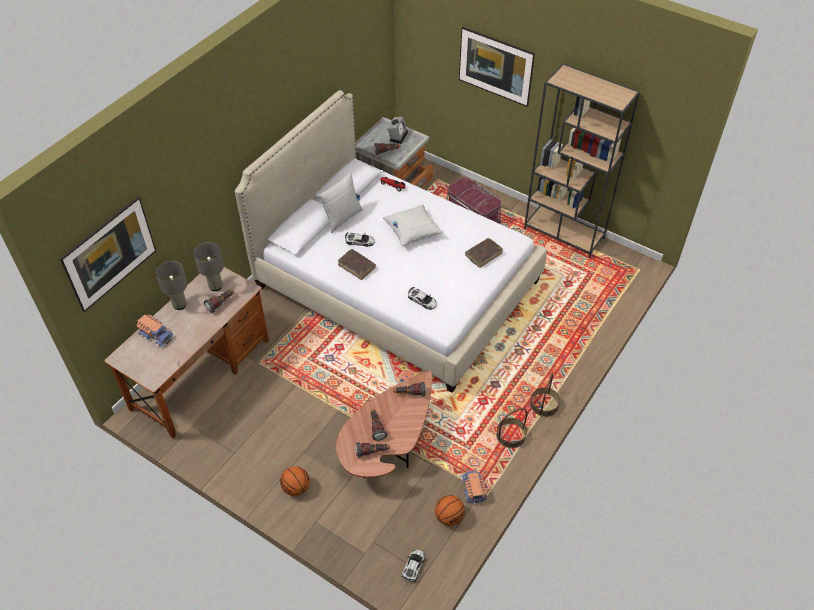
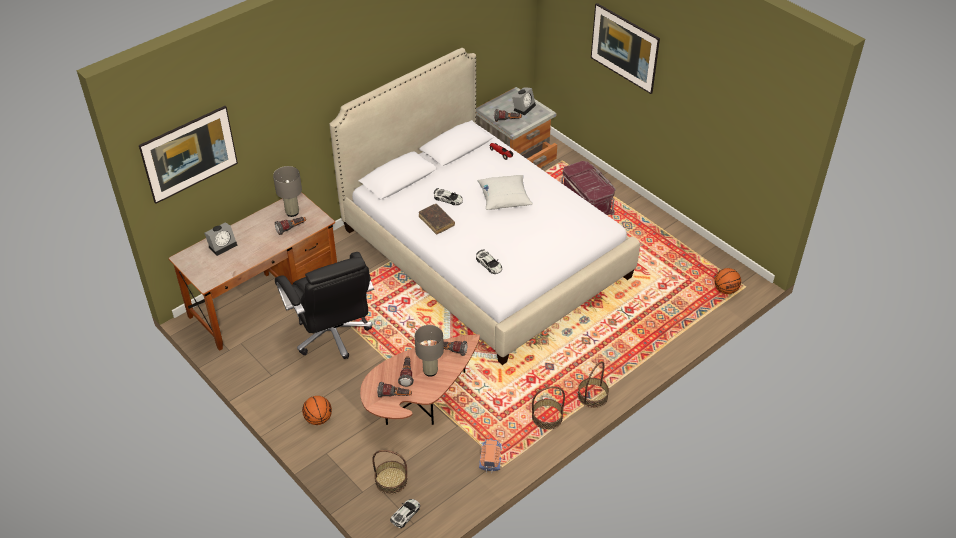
camera: 15 degrees right, 5 degrees down
toy truck [136,315,174,347] -> alarm clock [204,223,237,256]
grey table lamp [156,261,187,310] -> grey table lamp moved to [415,325,444,377]
grey pillow [318,172,363,233] -> none
basketball [435,495,465,526] -> basketball moved to [714,268,741,294]
brown book [465,238,503,268] -> none
bookcase [524,64,640,258] -> none
none -> black office chair [275,252,374,359]
none -> basket [372,450,408,494]

